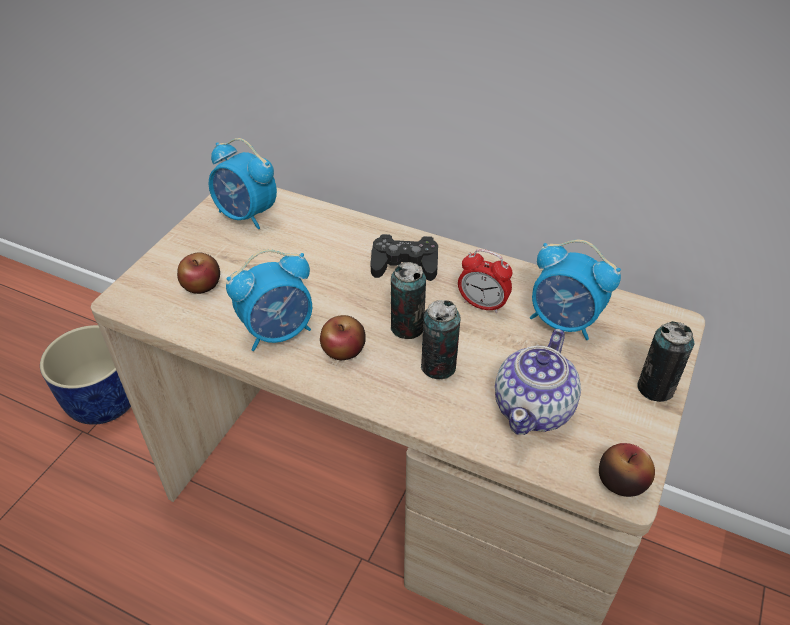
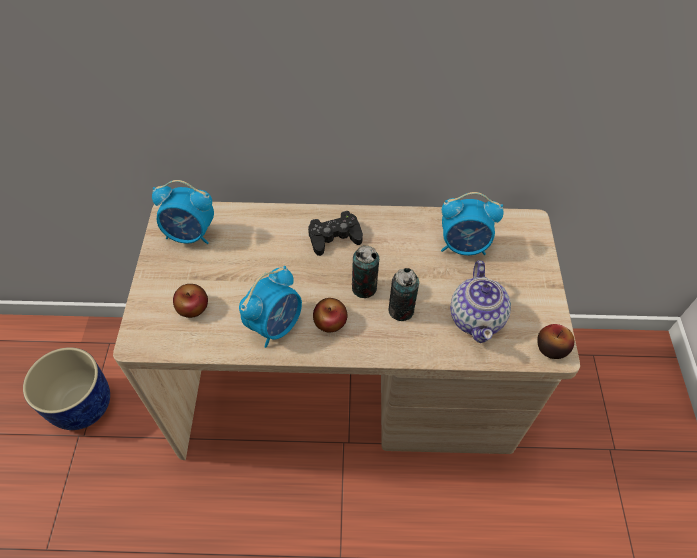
camera: 25 degrees left, 10 degrees up
alarm clock [458,249,512,313] -> none
can [637,321,695,402] -> none

